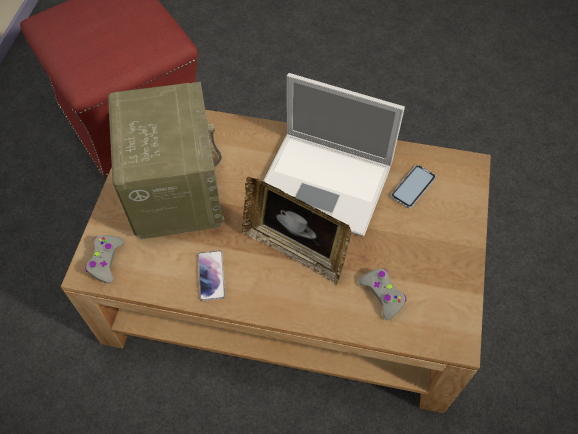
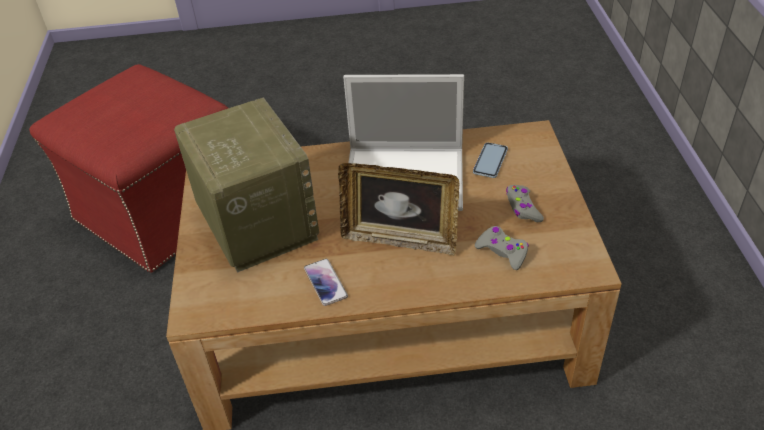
camera: 15 degrees left, 15 degrees down
grey game controller [85,235,125,283] -> grey game controller moved to [506,185,544,222]

